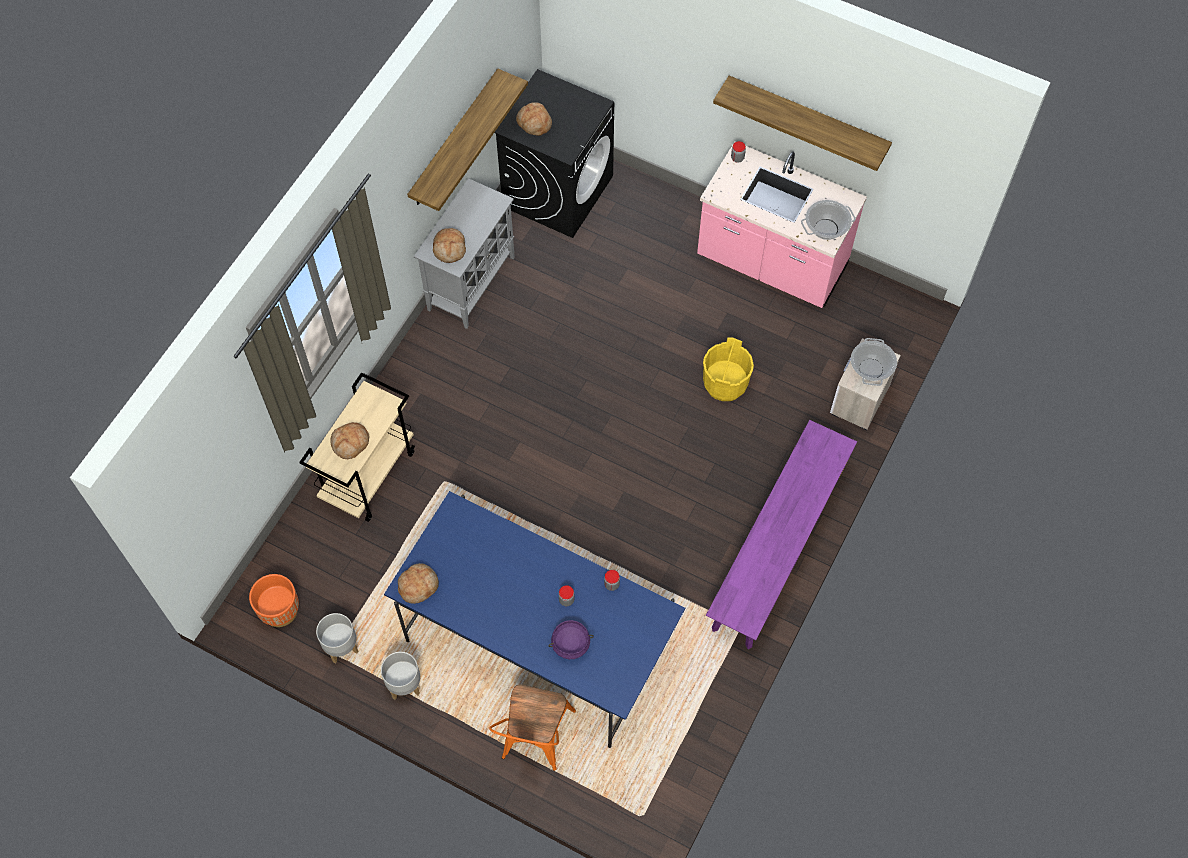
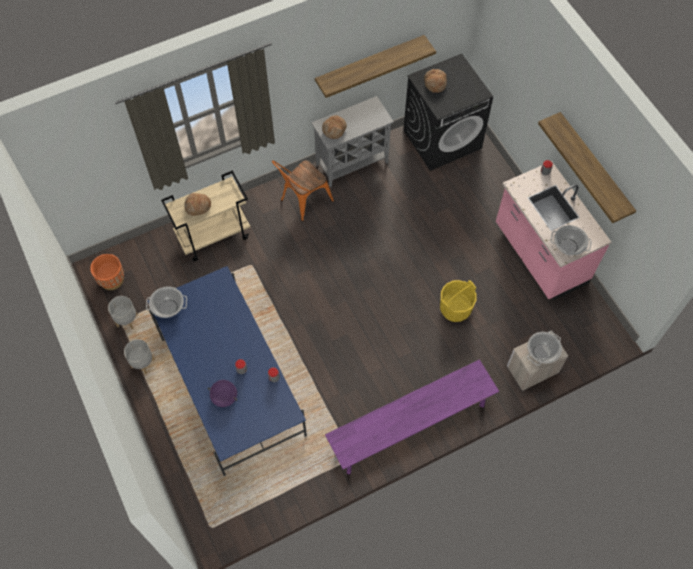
camera: 35 degrees right, 0 degrees up
bread [398,563,439,604] -> cooking pot [146,286,187,318]
orange chair [489,685,576,771] -> orange chair moved to [272,160,334,221]

